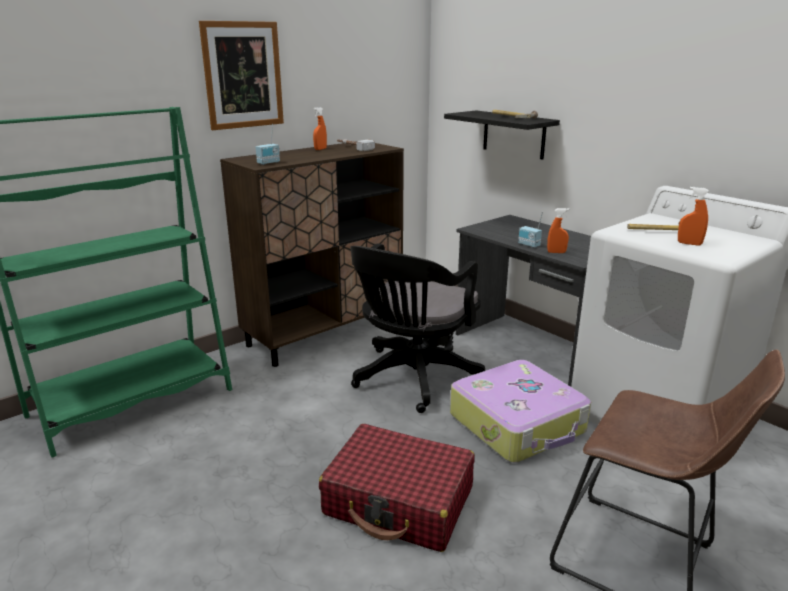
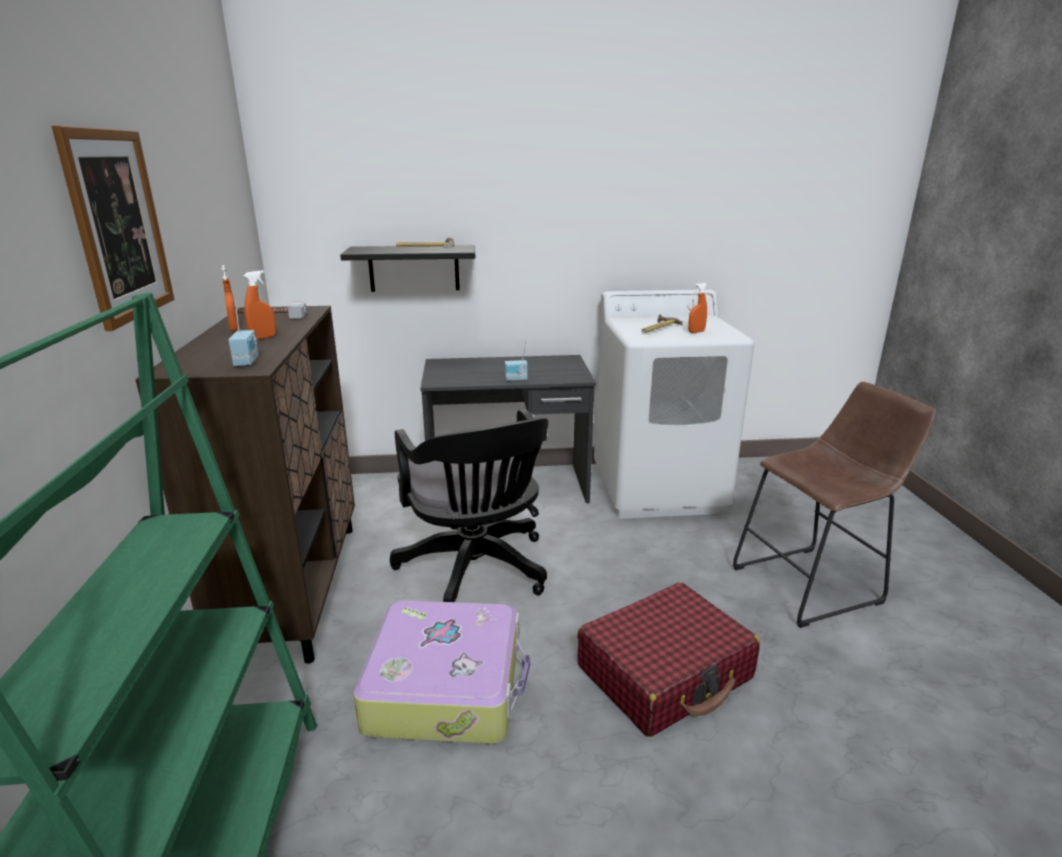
camera: 55 degrees left, 0 degrees up
suitcase [450,360,591,462] -> suitcase moved to [354,600,530,744]
orange spray bottle [547,208,569,253] -> orange spray bottle moved to [244,270,276,340]

